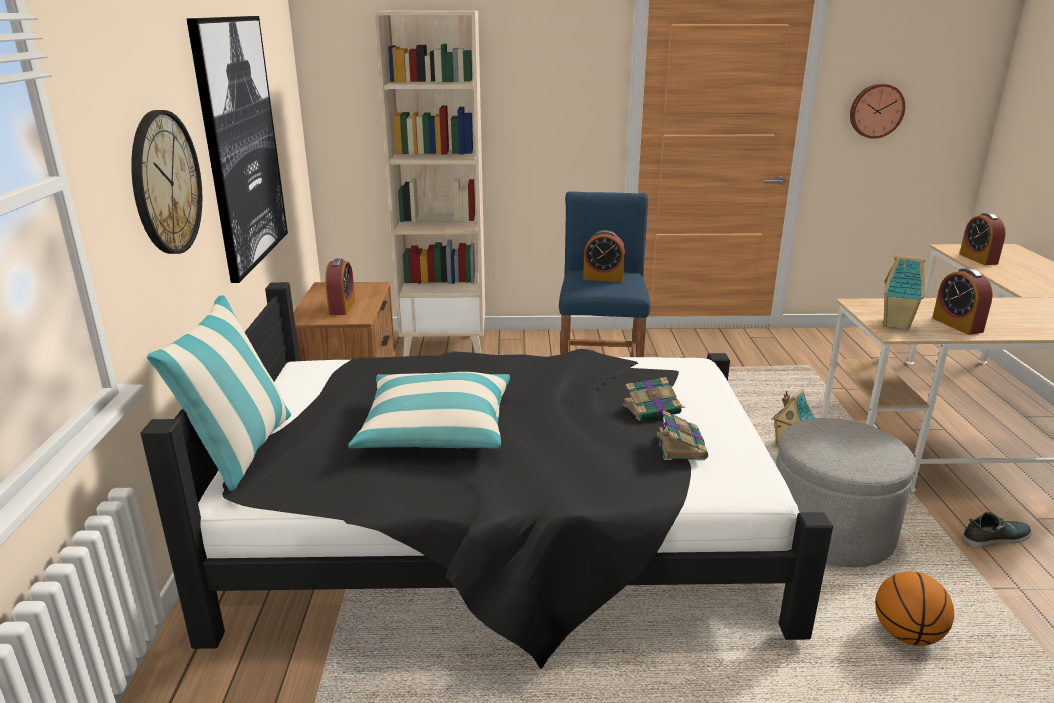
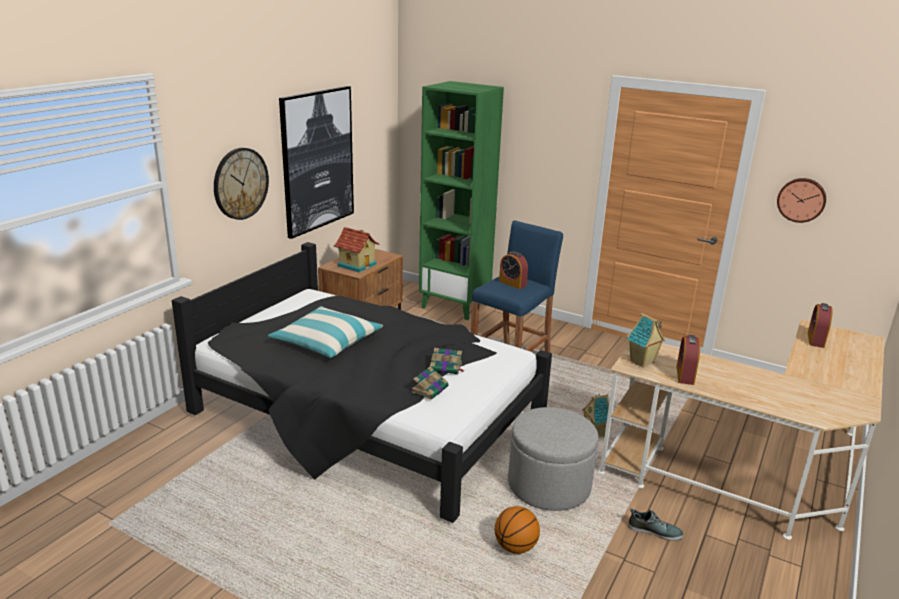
camera: 30 degrees right, 0 degrees up
pillow [147,294,291,491] -> none
alarm clock [325,259,355,315] -> toy house [334,227,379,272]
beige bookcase [375,11,485,356] -> green bookcase [419,81,504,320]

